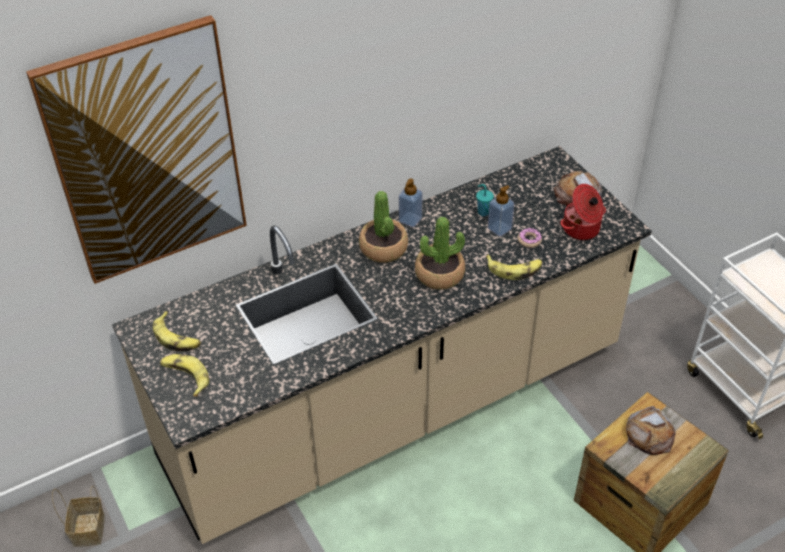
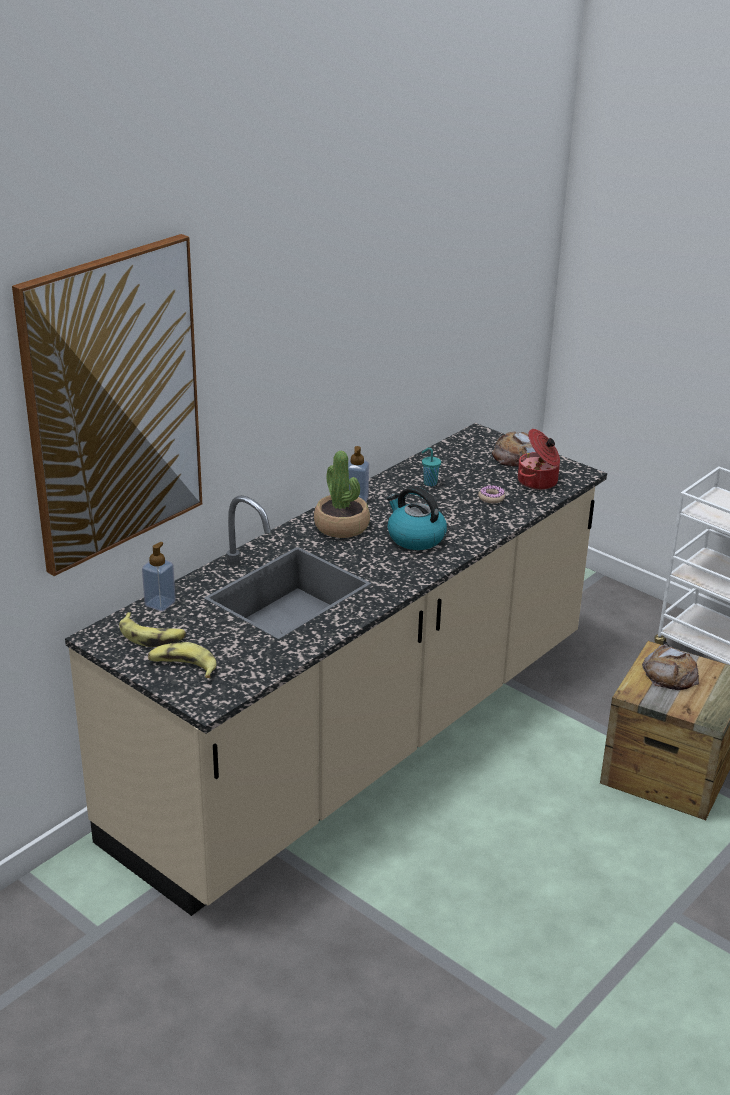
camera: 20 degrees left, 15 degrees down
basket [52,486,105,547] -> none
potted plant [415,217,465,290] -> kettle [387,486,447,550]
banana [486,254,542,280] -> none
soap dispenser [488,185,514,236] -> soap dispenser moved to [142,542,176,611]

